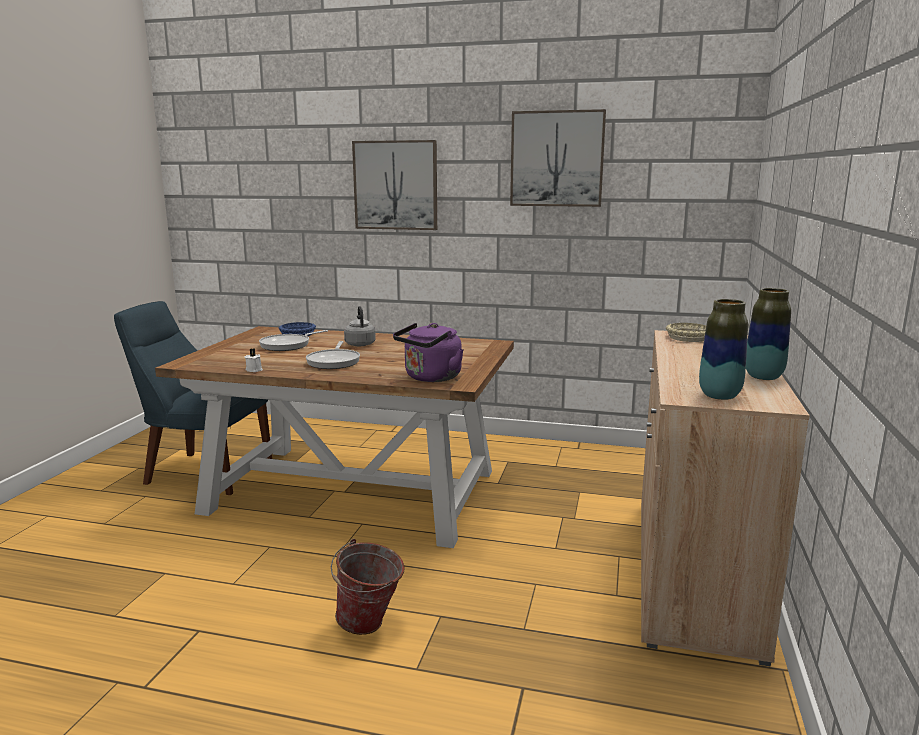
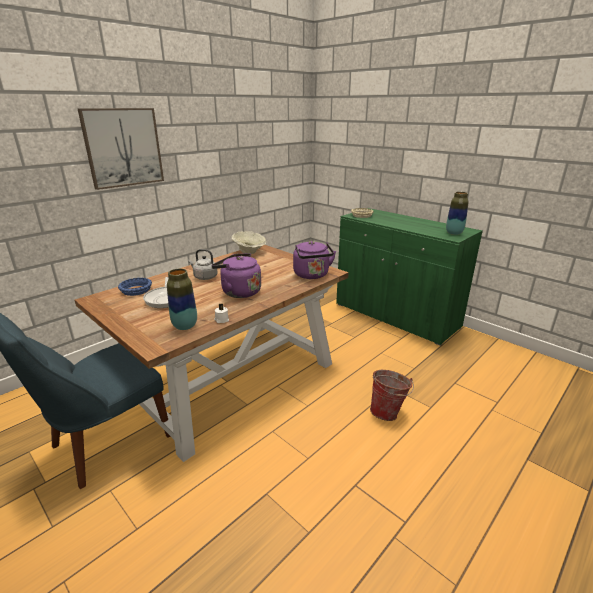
camera: 60 degrees left, 10 degrees up
frying pan [306,341,360,369] -> purple kettle [211,253,261,298]
picture [510,109,606,207] -> none
beige cabinet [641,330,810,667] -> green cabinet [336,208,483,346]
vase [746,288,791,380] -> vase moved to [167,269,197,330]
none -> beige bowl [232,231,266,254]

